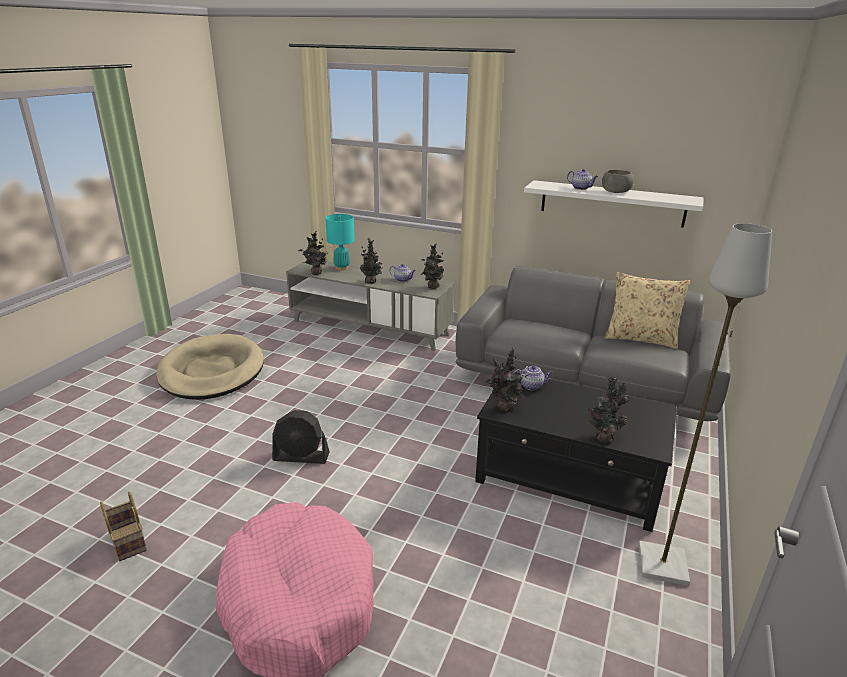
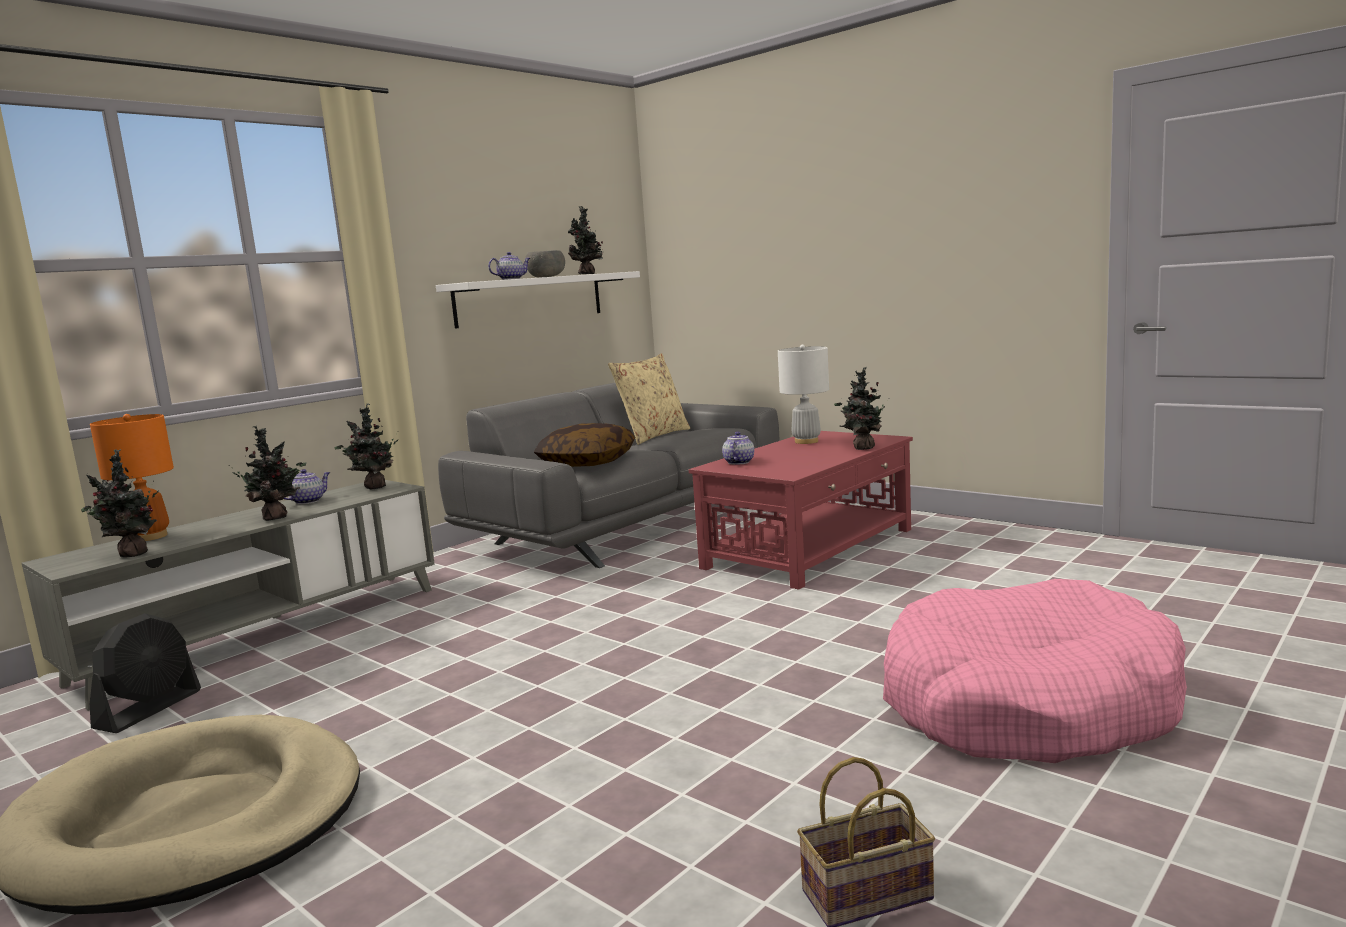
camera: 70 degrees left, 15 degrees down
black fan [272,410,329,464] -> black fan moved to [90,613,201,733]
turquoise table lamp [325,214,354,270] -> orange table lamp [90,414,174,541]
black coffee table [475,371,677,532] -> red coffee table [689,431,913,590]
potted plant [485,347,529,412] -> potted plant moved to [568,206,603,274]
grey floor lamp [638,223,772,586] -> none
none -> pillow [534,423,635,467]
none -> white table lamp [778,345,829,444]

